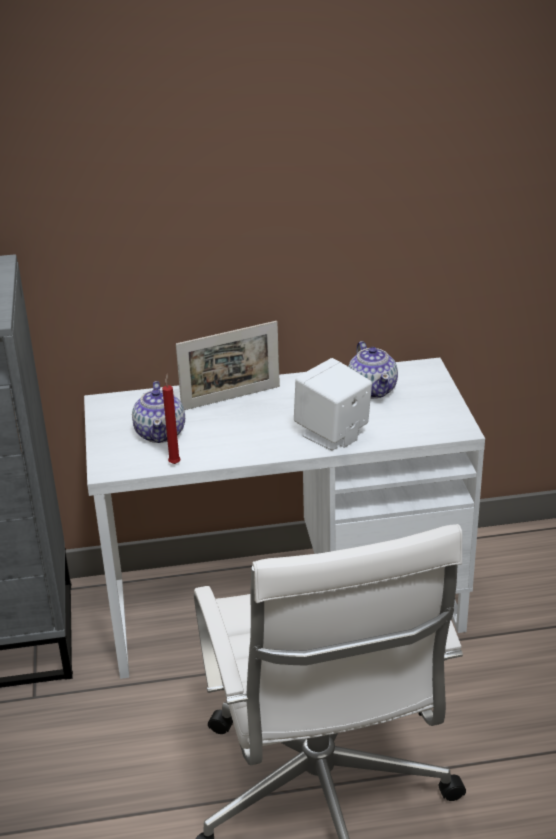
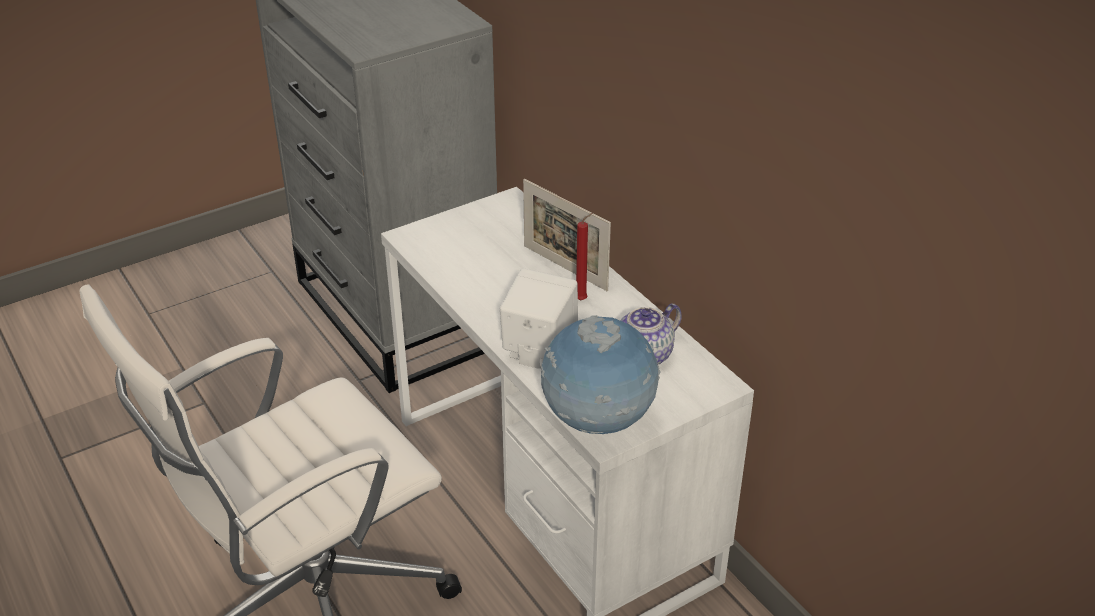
camera: 65 degrees right, 5 degrees up
teapot [132,381,185,443] -> none
red candle [162,373,181,464] -> red candle moved to [576,213,593,300]
none -> globe [540,315,661,434]

